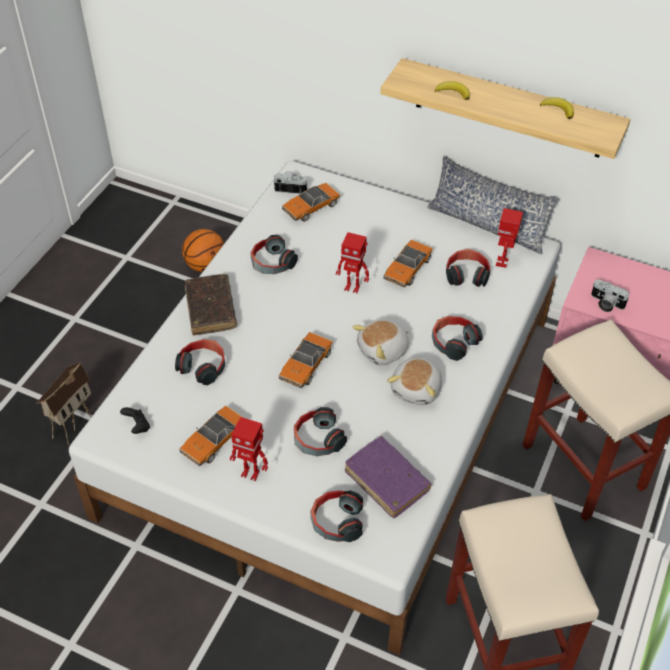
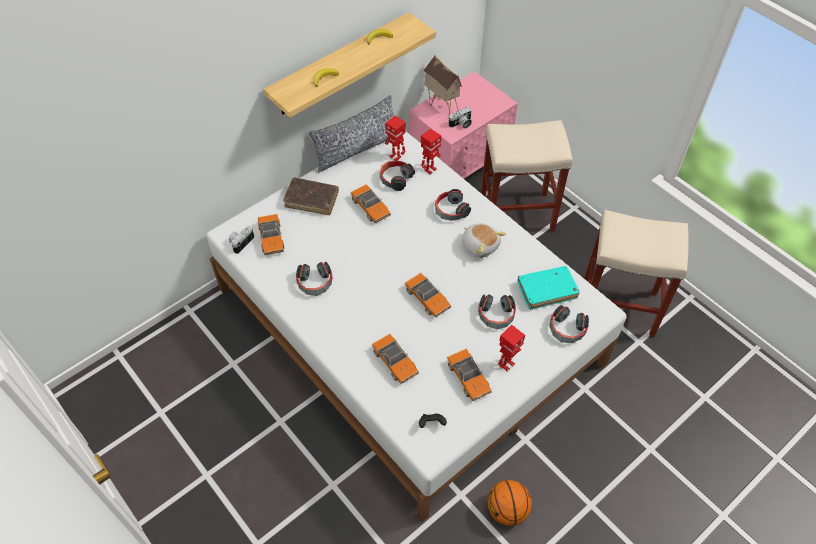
camera: 65 degrees left, 5 degrees up
toy house [36,362,92,445] -> toy house moved to [423,55,462,119]
headphones [175,339,226,385] -> toy car [371,334,419,384]
basketball [182,229,224,272] -> basketball moved to [487,480,532,526]
brown book [185,274,237,336] -> brown book moved to [283,177,339,215]
toy robot [336,232,369,293] -> toy robot moved to [421,129,441,175]
purple book [345,436,432,518] -> turquoise book [517,266,580,310]
plush toy [352,320,409,365] -> none

